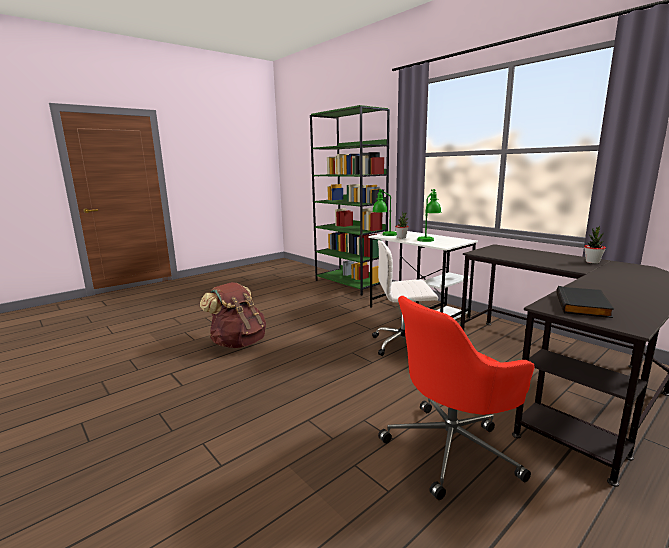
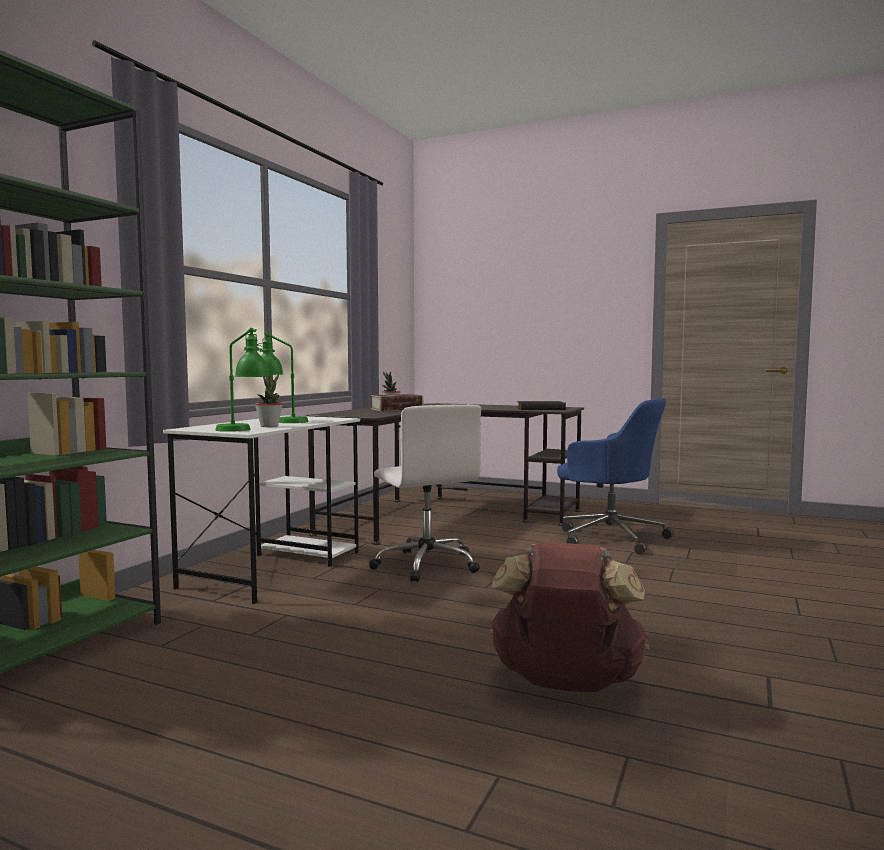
camera: 115 degrees left, 10 degrees down
red office chair [378,296,534,500] -> blue office chair [557,398,673,555]
none -> book [371,394,424,411]

